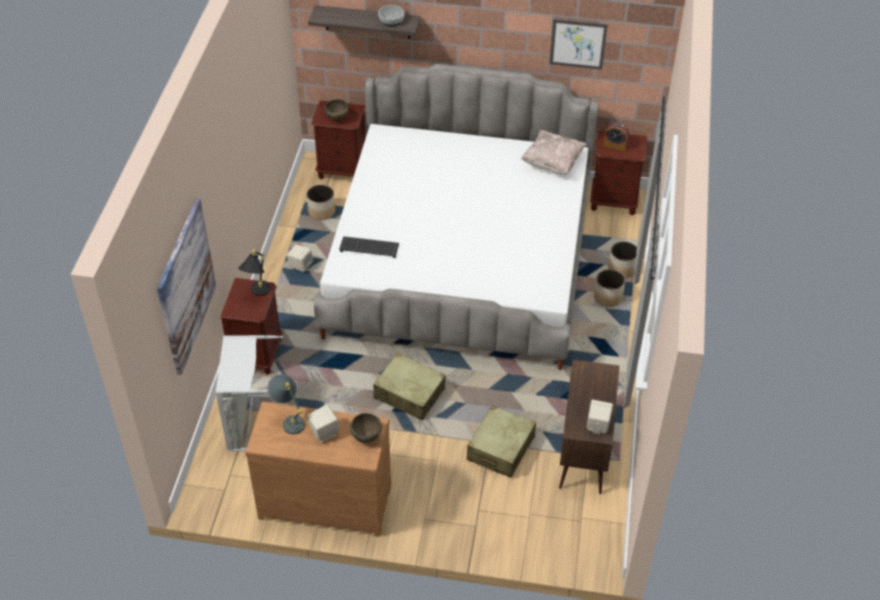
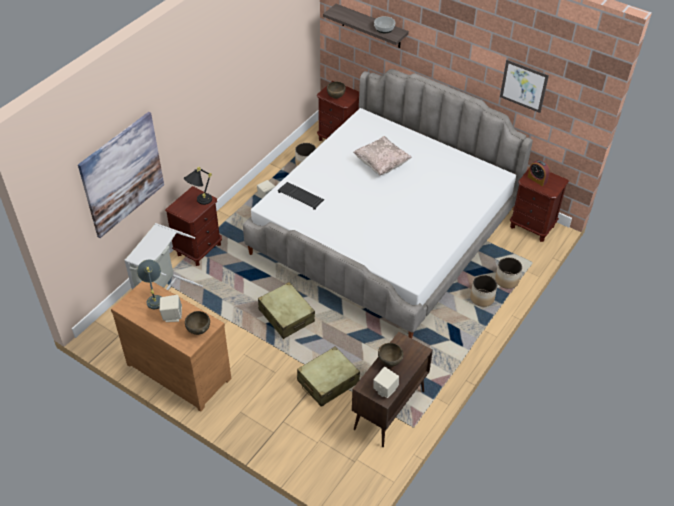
camera: 25 degrees right, 0 degrees up
beige pillow [520,130,587,175] -> beige pillow moved to [353,136,412,175]
none -> brown bowl [378,343,403,367]

